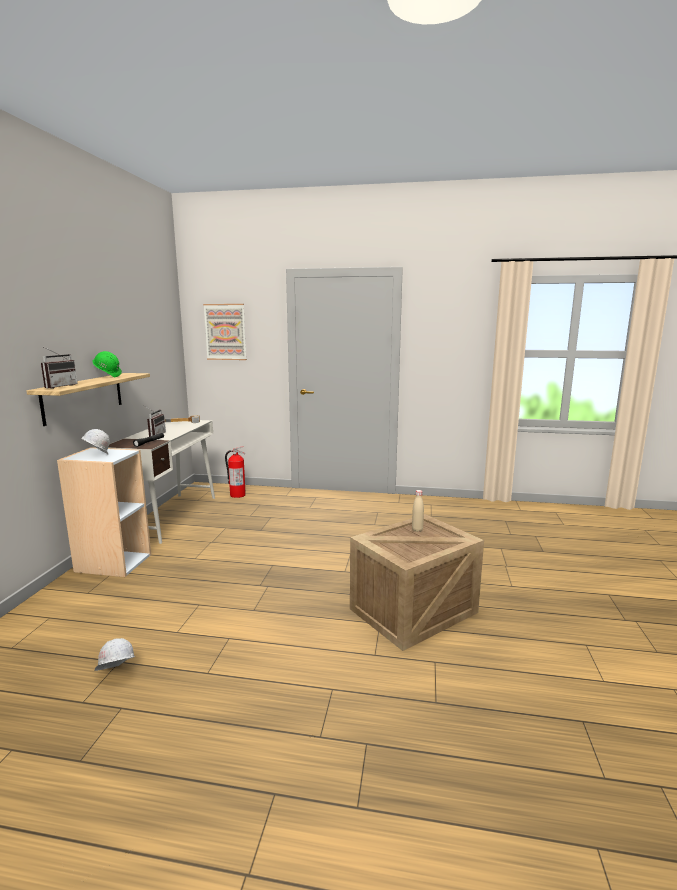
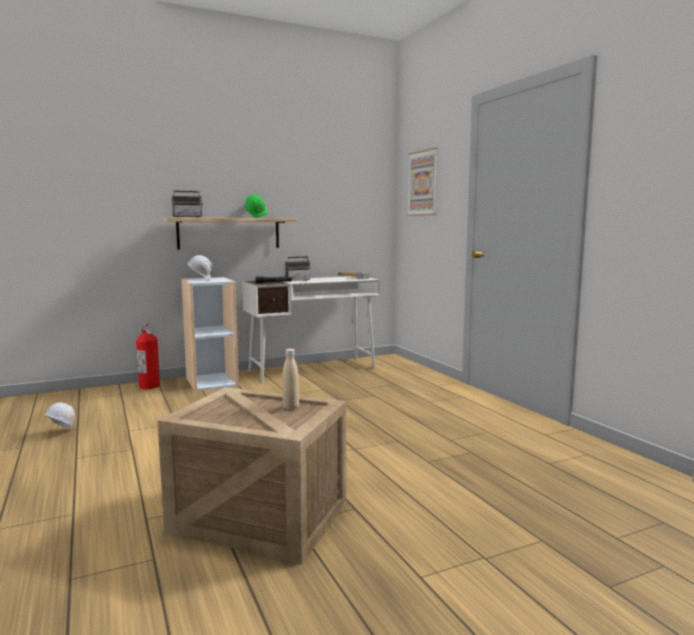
camera: 55 degrees right, 5 degrees down
fire extinguisher [225,446,246,498] -> fire extinguisher moved to [136,323,160,389]

